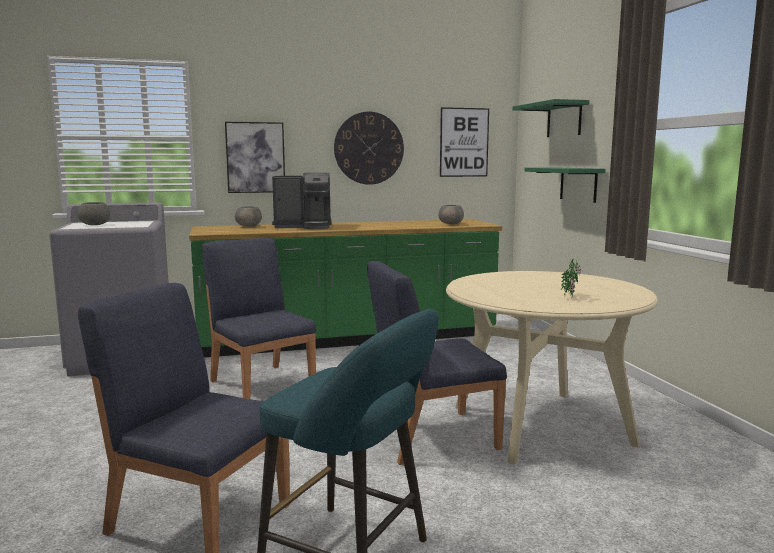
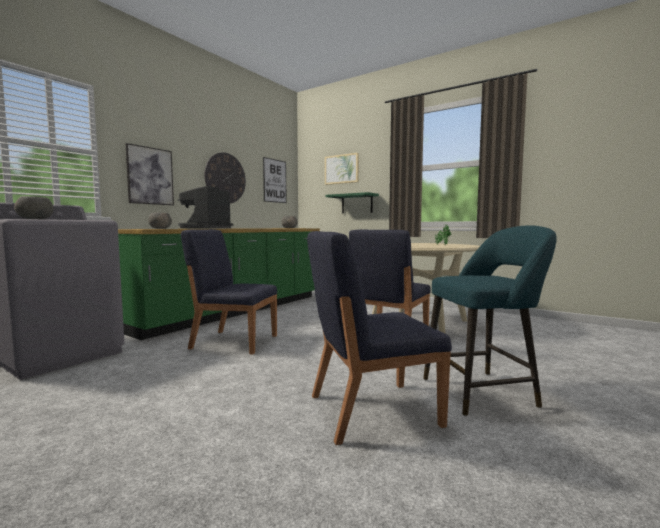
camera: 40 degrees left, 5 degrees down
coffee machine [272,173,331,229] -> coffee machine turned 150 degrees clockwise [178,186,233,228]
green shelf [512,99,589,137] -> picture [325,153,359,185]

